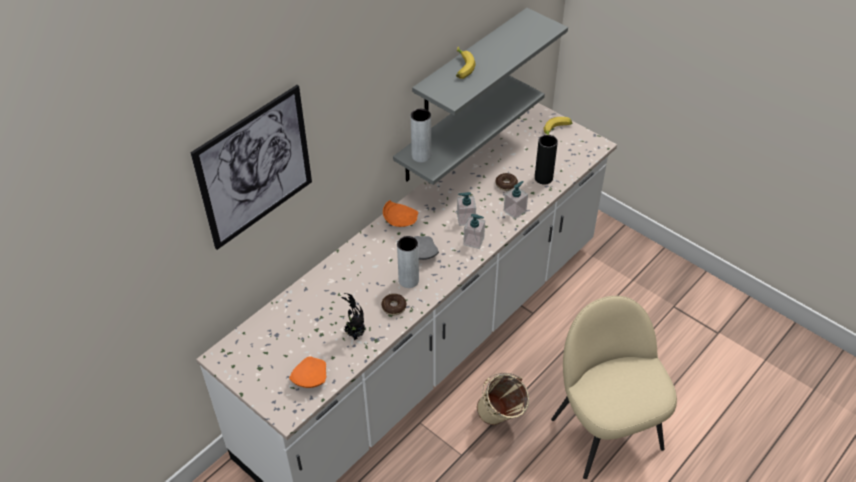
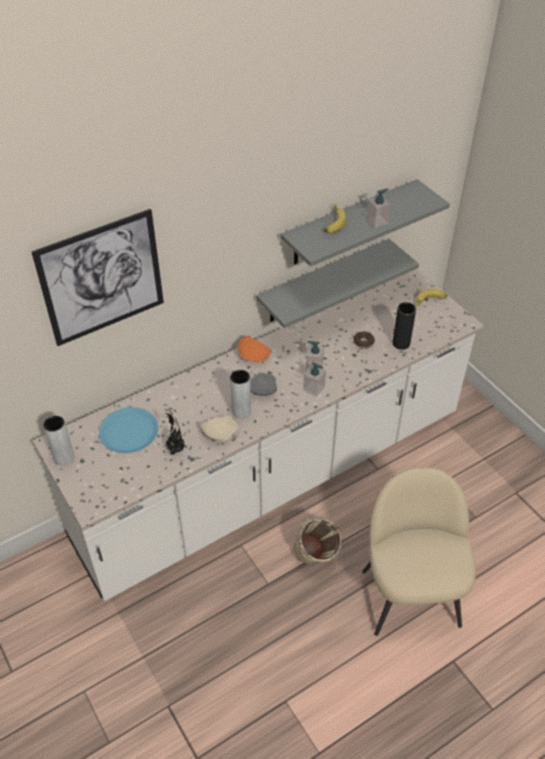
camera: 15 degrees right, 0 degrees up
orange plate [289,356,326,388] -> none
donut [381,294,406,316] -> beige plate [201,416,238,441]
grey vase [411,109,431,162] -> grey vase moved to [43,416,74,466]
soap dispenser [504,181,528,219] -> soap dispenser moved to [366,189,391,228]
none -> blue plate [99,407,158,453]

